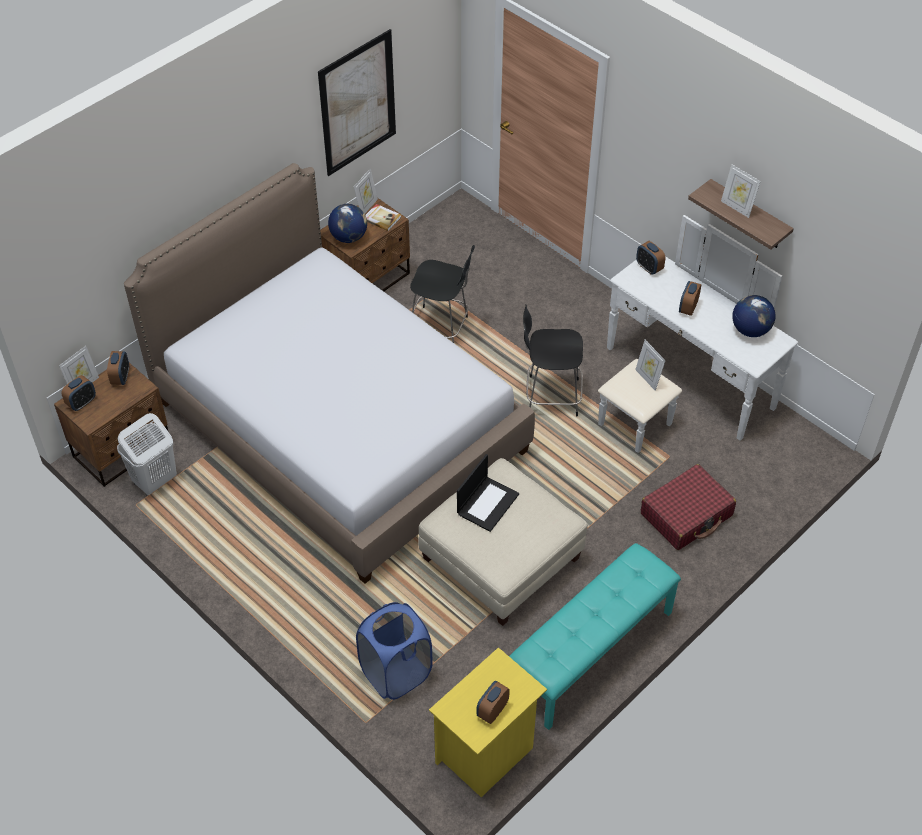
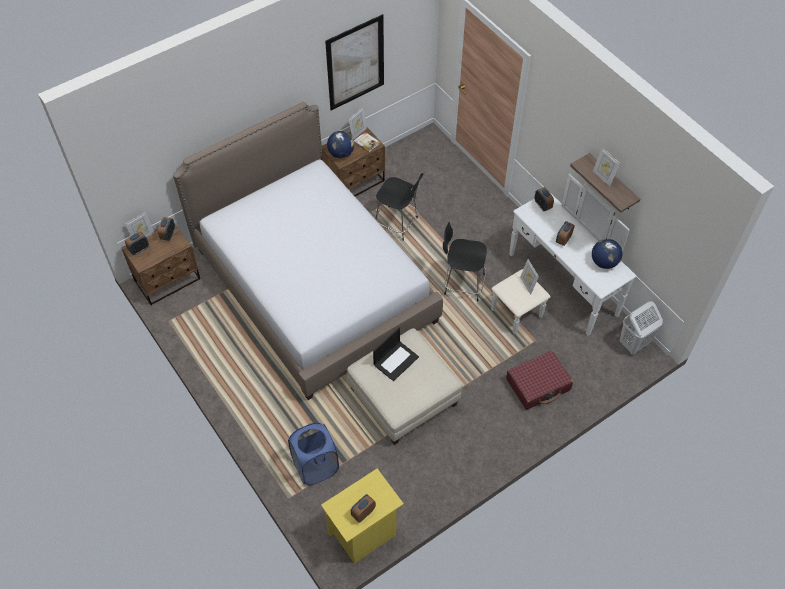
camera: 10 degrees right, 5 degrees up
white laundry basket [117,413,177,496] -> white laundry basket moved to [620,301,663,354]
turquoise bench [509,543,681,730] -> none

